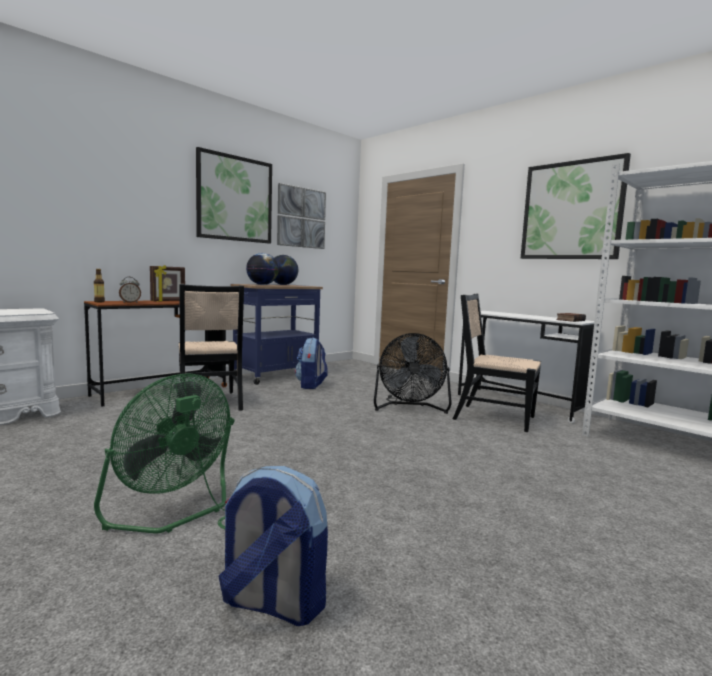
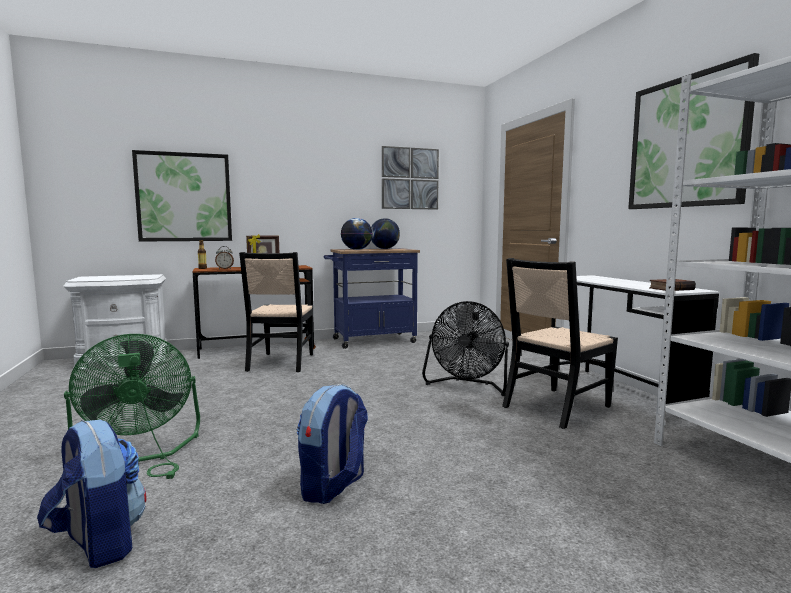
camera: 25 degrees right, 0 degrees up
picture [196,147,272,243] -> picture moved to [132,150,232,242]
backpack [295,338,328,389] -> backpack moved to [296,384,368,504]
chair [453,294,541,432] -> chair turned 90 degrees counterclockwise [502,258,618,429]

